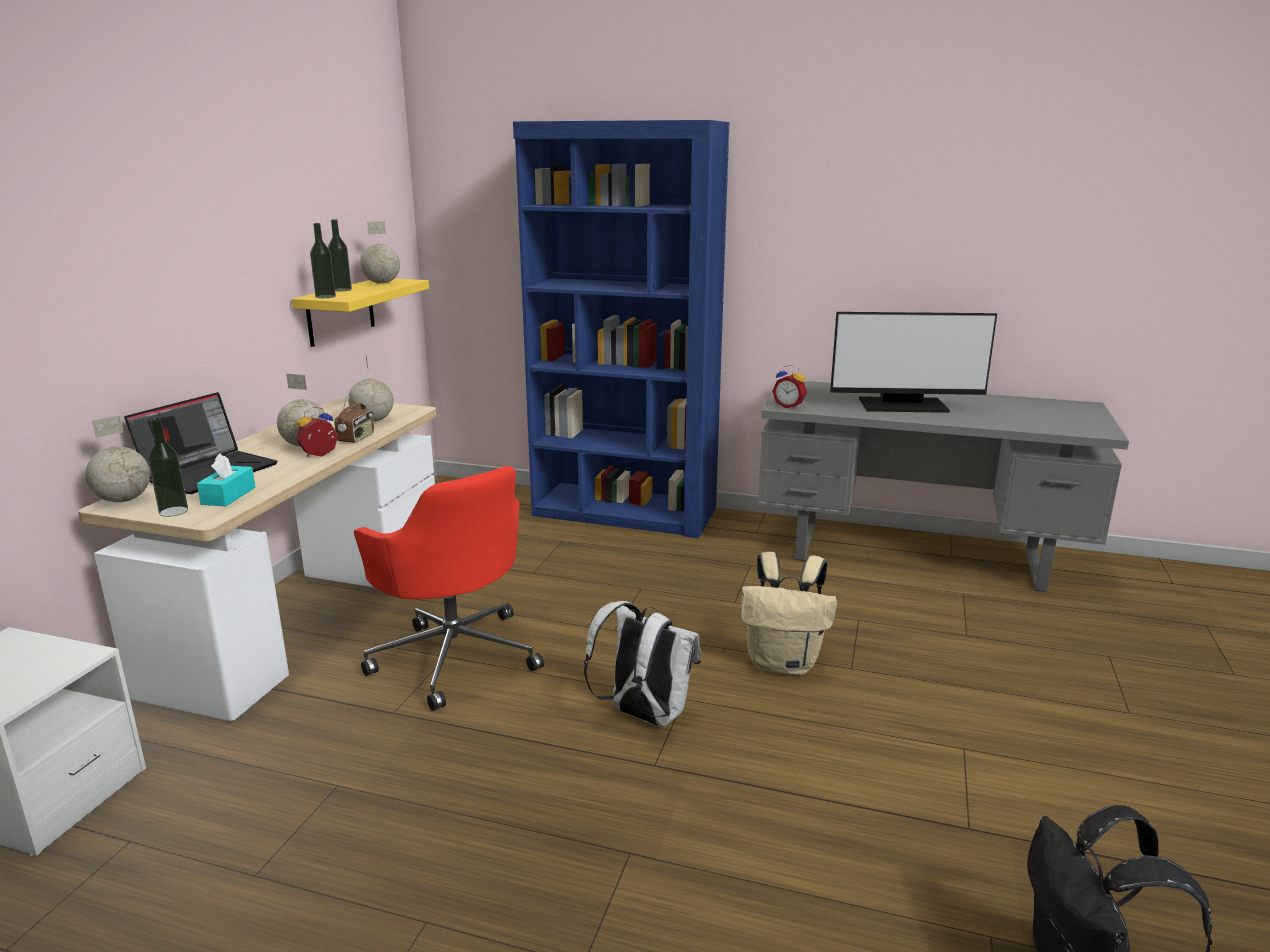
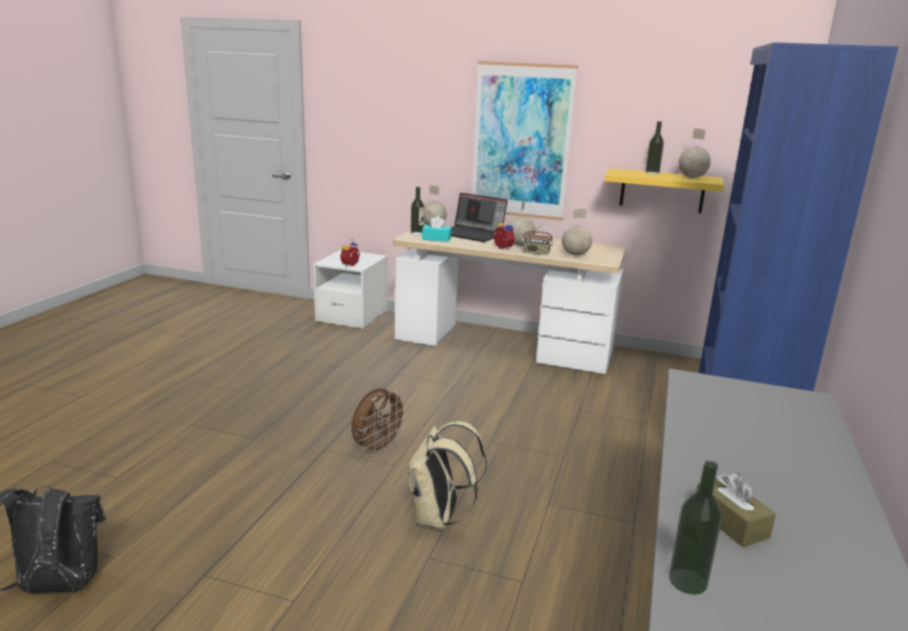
camera: 90 degrees right, 0 degrees up
bottle [310,223,336,298] -> bottle moved to [669,461,722,595]
red office chair [354,466,544,711] -> none
white backpack [584,601,701,727] -> brown fan [351,388,408,455]
alarm clock [772,365,807,409] -> alarm clock moved to [340,239,360,267]
monitor [830,312,997,413] -> none
none -> picture [472,61,578,221]
none -> brown tissue box [696,472,776,547]

